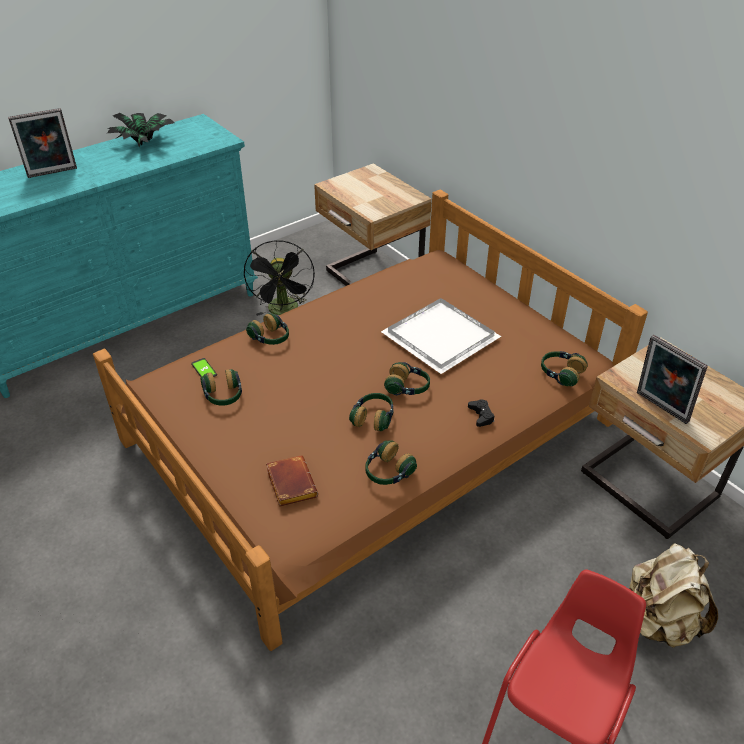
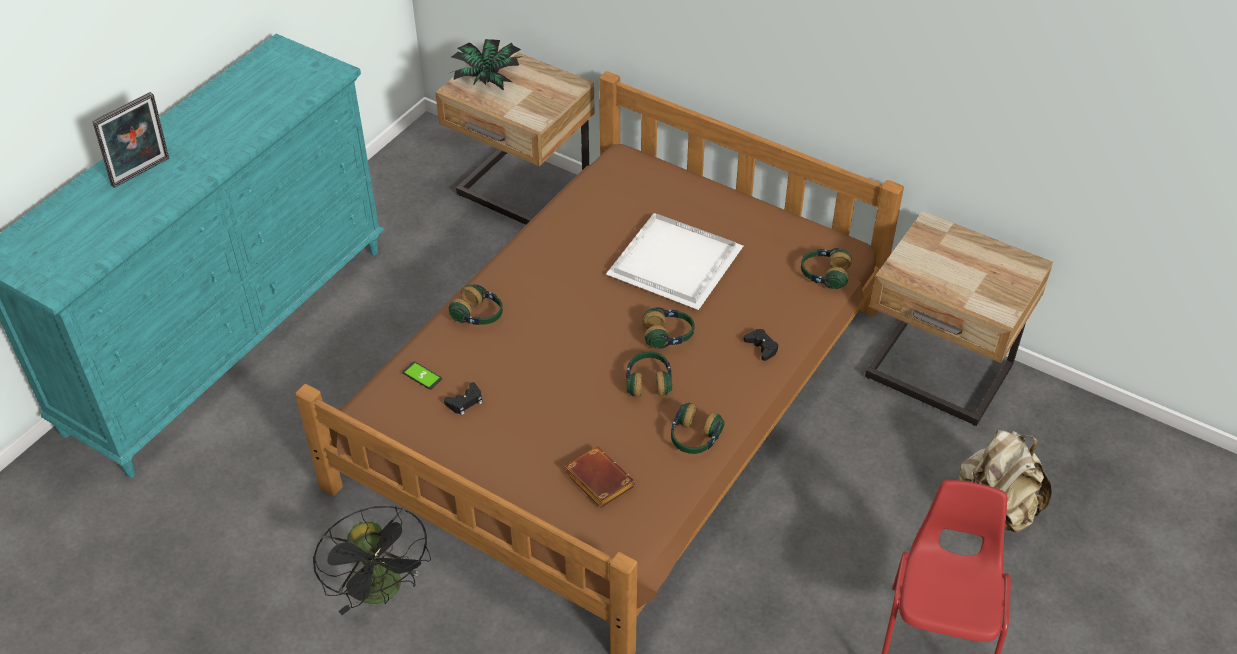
camera: 20 degrees left, 5 degrees up
potted plant [107,112,175,148] -> potted plant moved to [450,39,523,91]
headphones [200,369,242,406] -> black game controller [444,382,482,415]
black fan [244,240,315,316] -> black fan moved to [313,506,431,615]
picture frame [637,335,708,424] -> none

